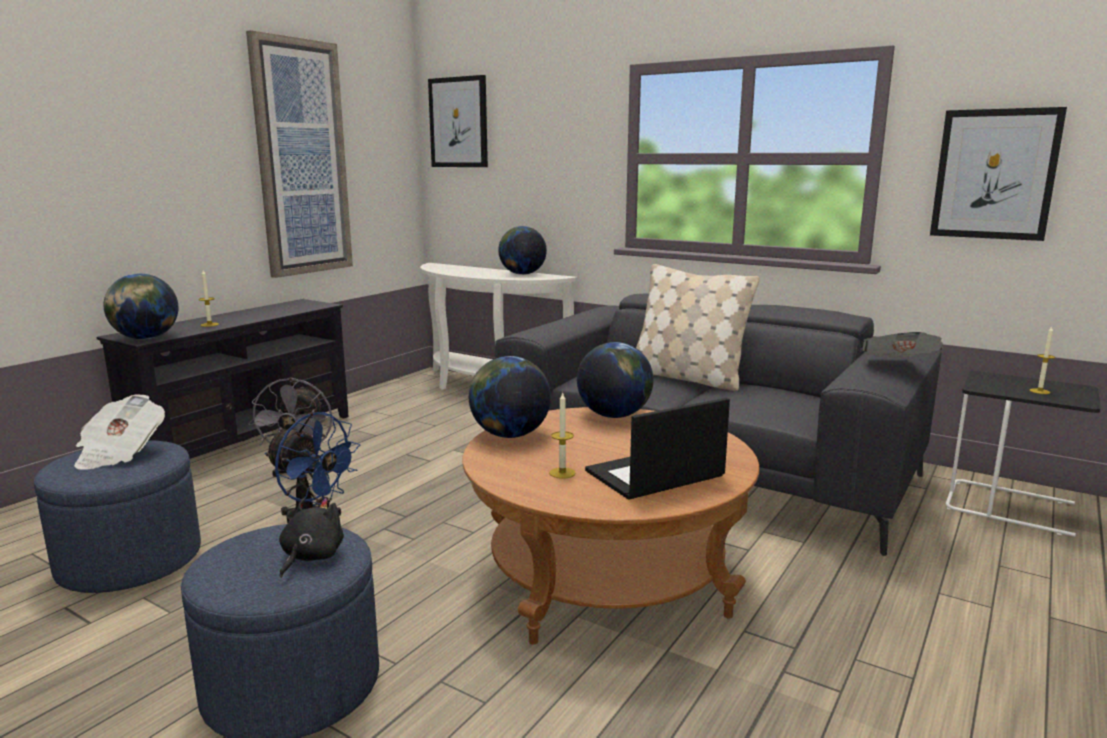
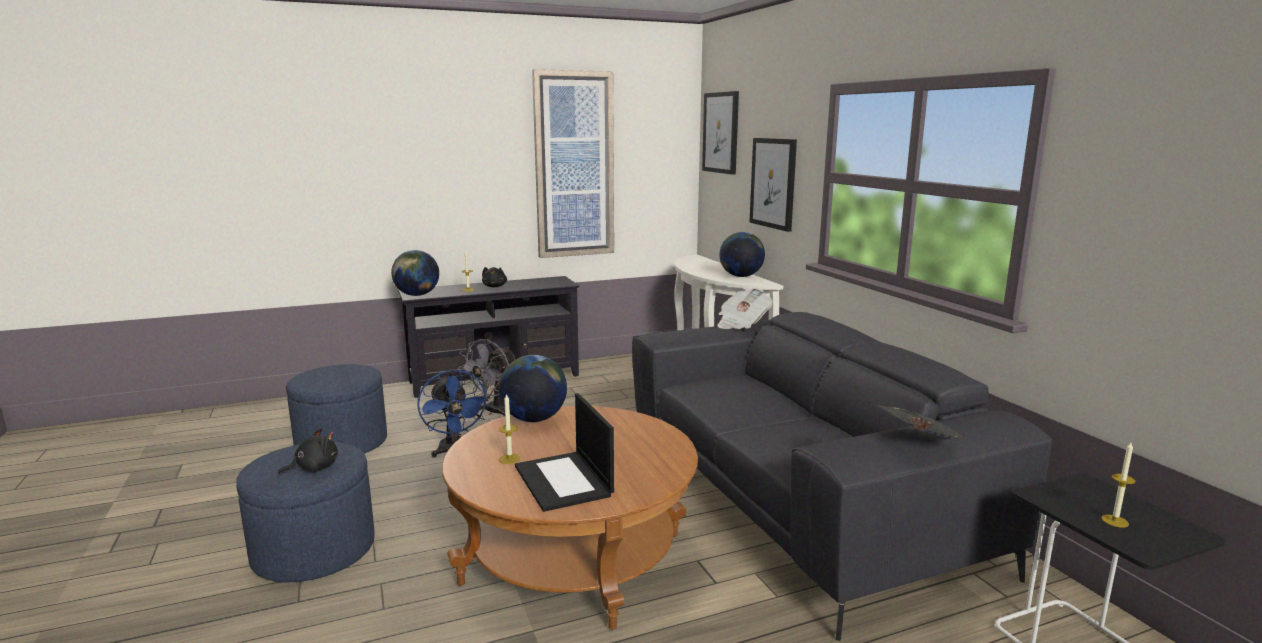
camera: 35 degrees right, 0 degrees up
newspaper [74,394,165,470] -> newspaper moved to [717,288,772,329]
globe [577,342,653,418] -> none
laptop [585,398,730,500] -> laptop turned 120 degrees counterclockwise [515,393,614,512]
beige pillow [636,264,760,391] -> none
picture [930,107,1067,241] -> picture moved to [749,138,797,232]
none -> black plush toy [482,267,507,287]

